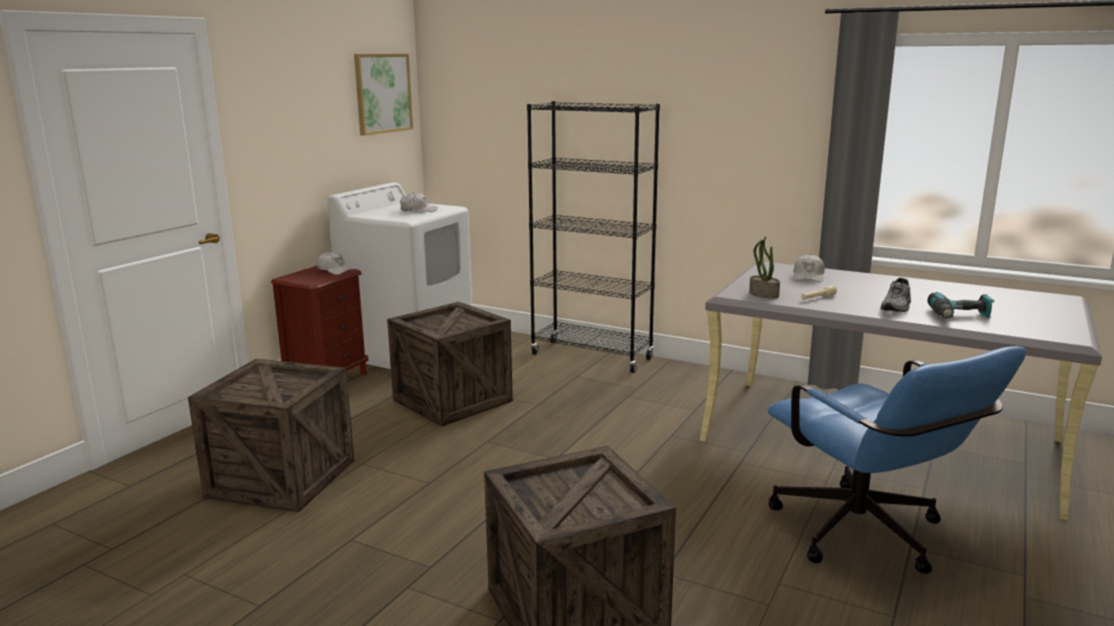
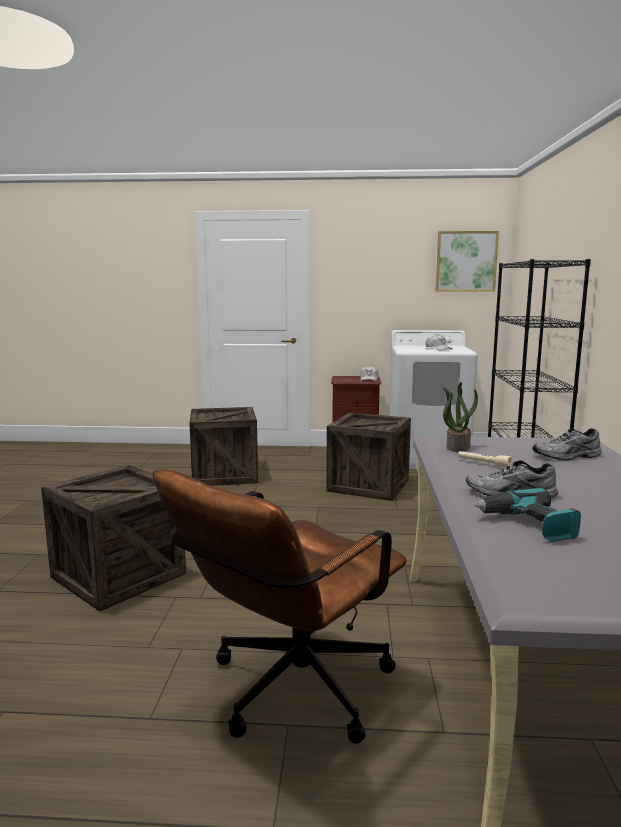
camera: 65 degrees right, 5 degrees down
blue office chair [768,346,1026,574] -> brown office chair [153,469,407,744]
white cap [793,254,825,282] -> grey shoe [532,428,602,460]

